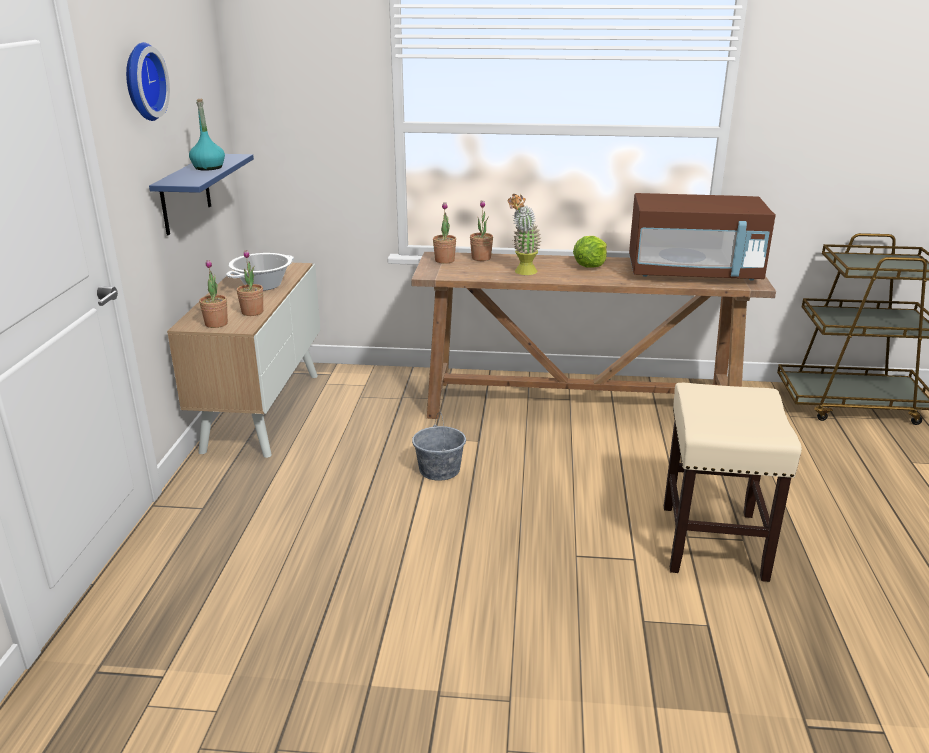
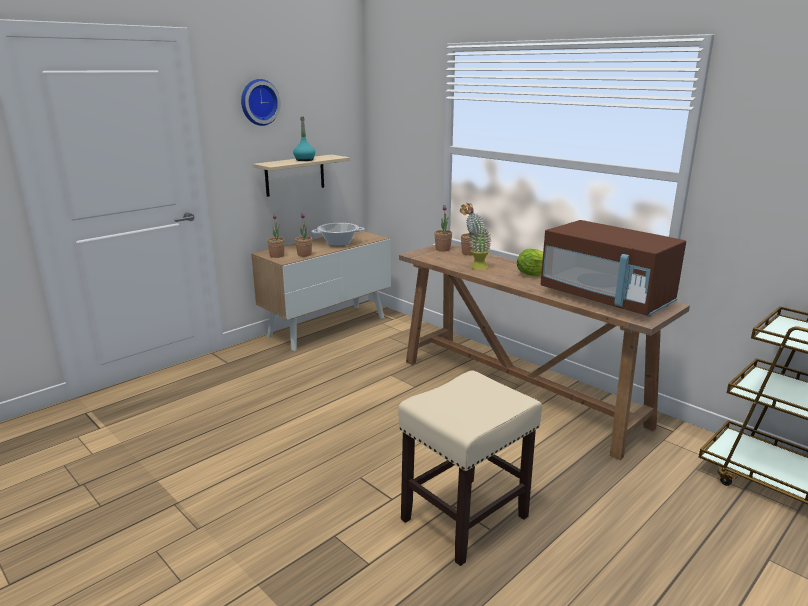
camera: 40 degrees right, 5 degrees down
blue shelf [149,154,254,235] -> beige shelf [253,155,350,197]
grey bucket [412,412,466,481] -> none

